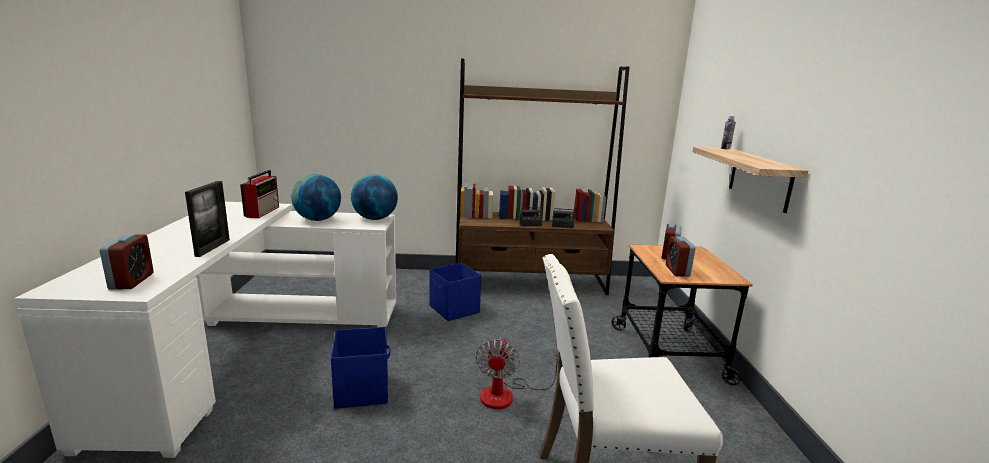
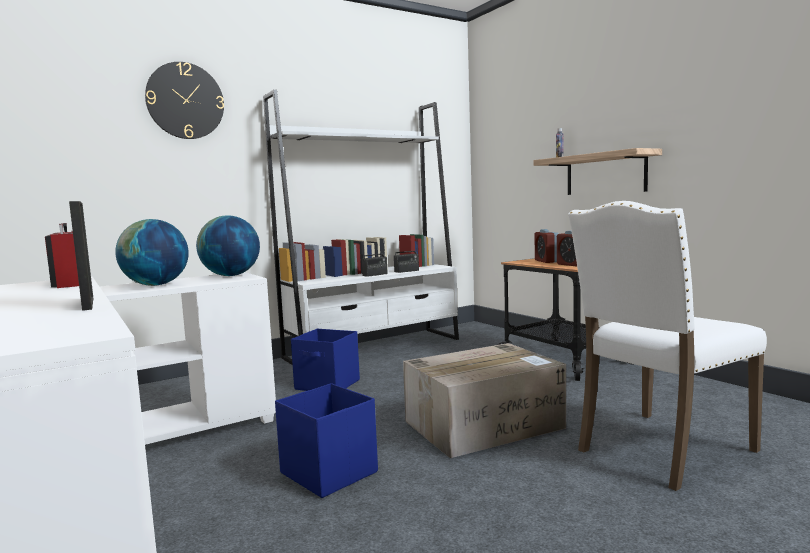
camera: 30 degrees left, 10 degrees down
alarm clock [100,234,154,290] -> none
brown bookcase [456,59,630,295] -> white bookcase [263,90,459,365]
fan [476,337,558,409] -> cardboard box [403,343,566,458]
none -> wall clock [145,62,224,139]

